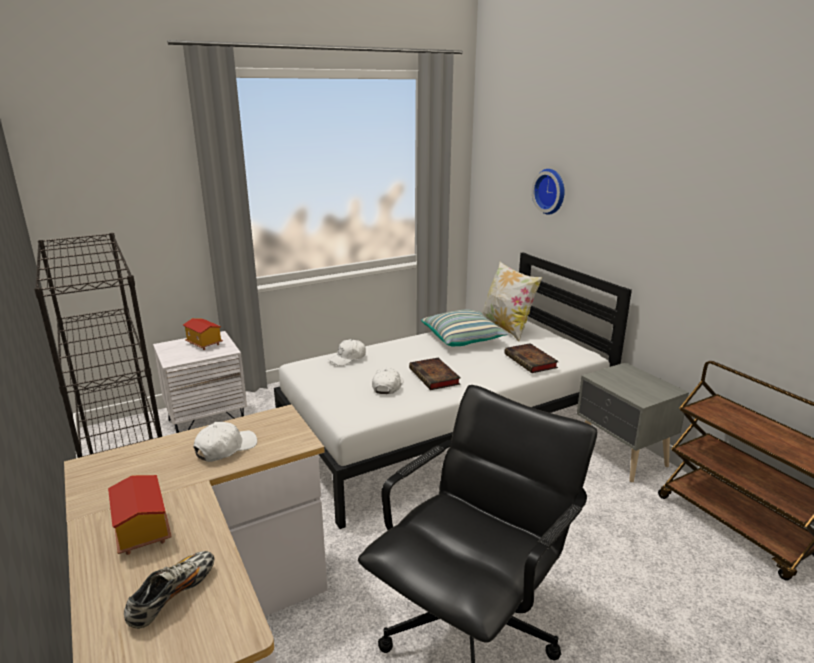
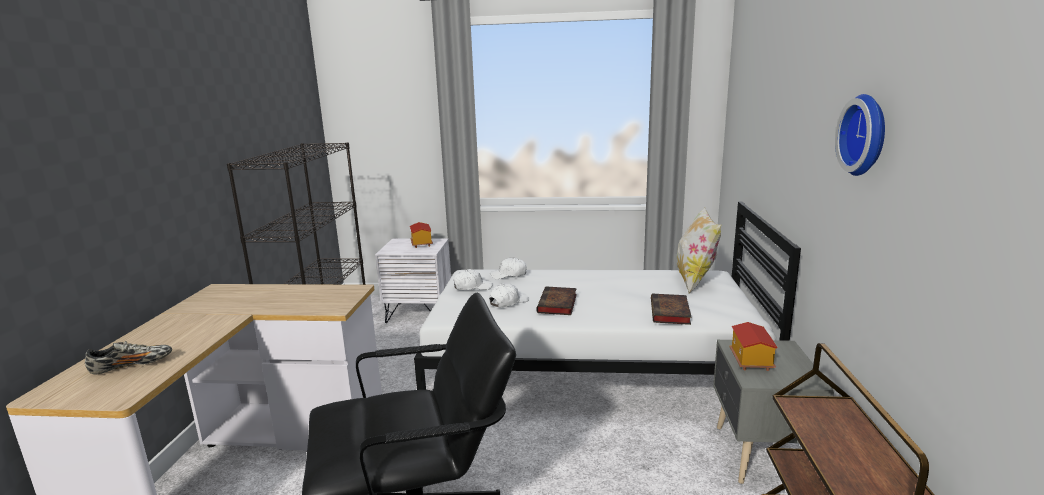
camera: 35 degrees right, 5 degrees down
toy house [108,475,172,555] -> toy house moved to [730,322,778,371]
white cap [193,422,257,462] -> white cap moved to [453,269,493,290]
pillow [421,309,508,347] -> none
wall clock [532,169,565,215] -> wall clock moved to [835,94,885,176]

